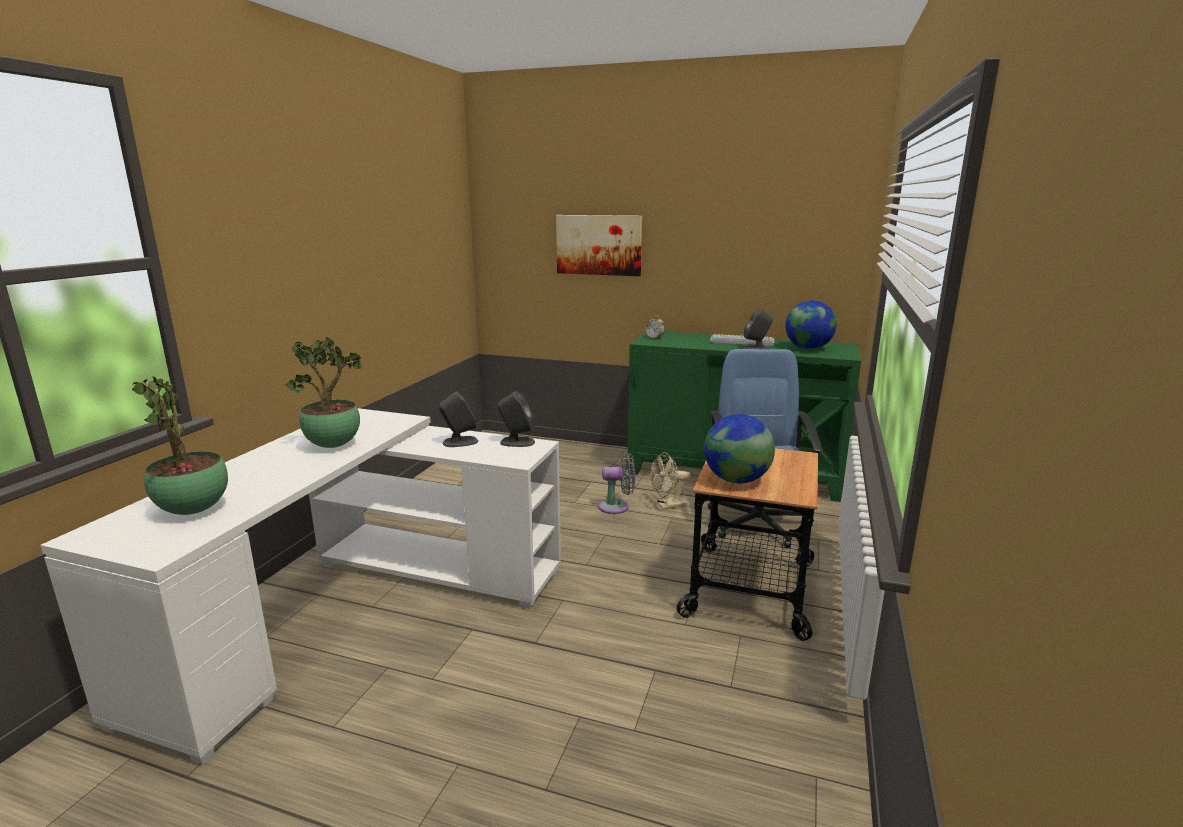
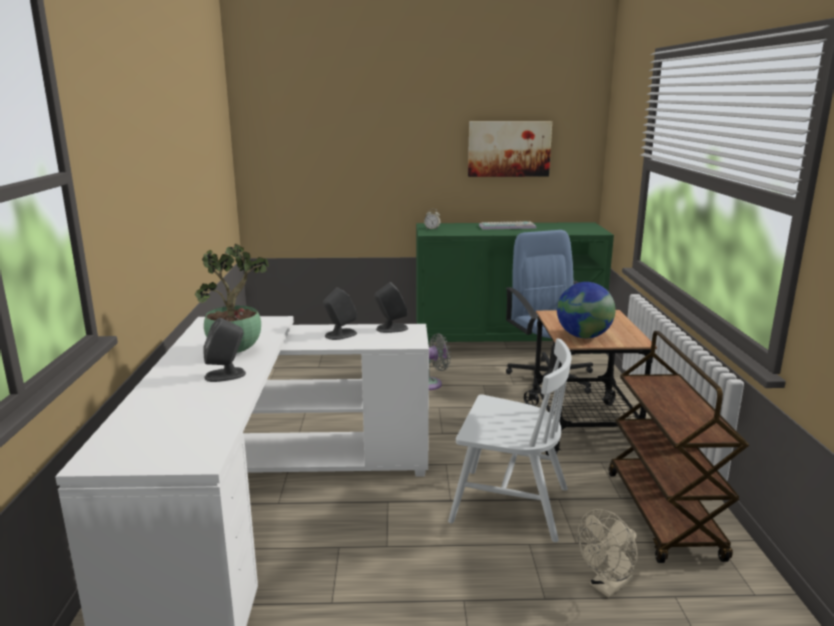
camera: 20 degrees left, 0 degrees up
potted plant [132,376,228,515] -> none
picture [556,215,642,276] -> picture moved to [468,121,552,177]
beige fan [650,452,691,510] -> beige fan moved to [578,509,638,597]
grey speaker [743,309,773,349] -> grey speaker moved to [203,318,246,382]
globe [785,301,837,350] -> none
none -> white chair [448,339,572,542]
none -> brown cart [609,331,749,563]

